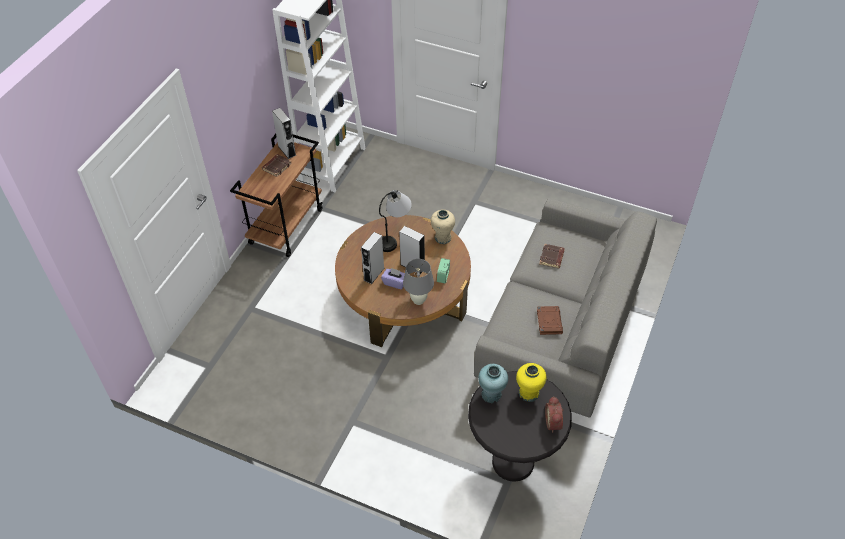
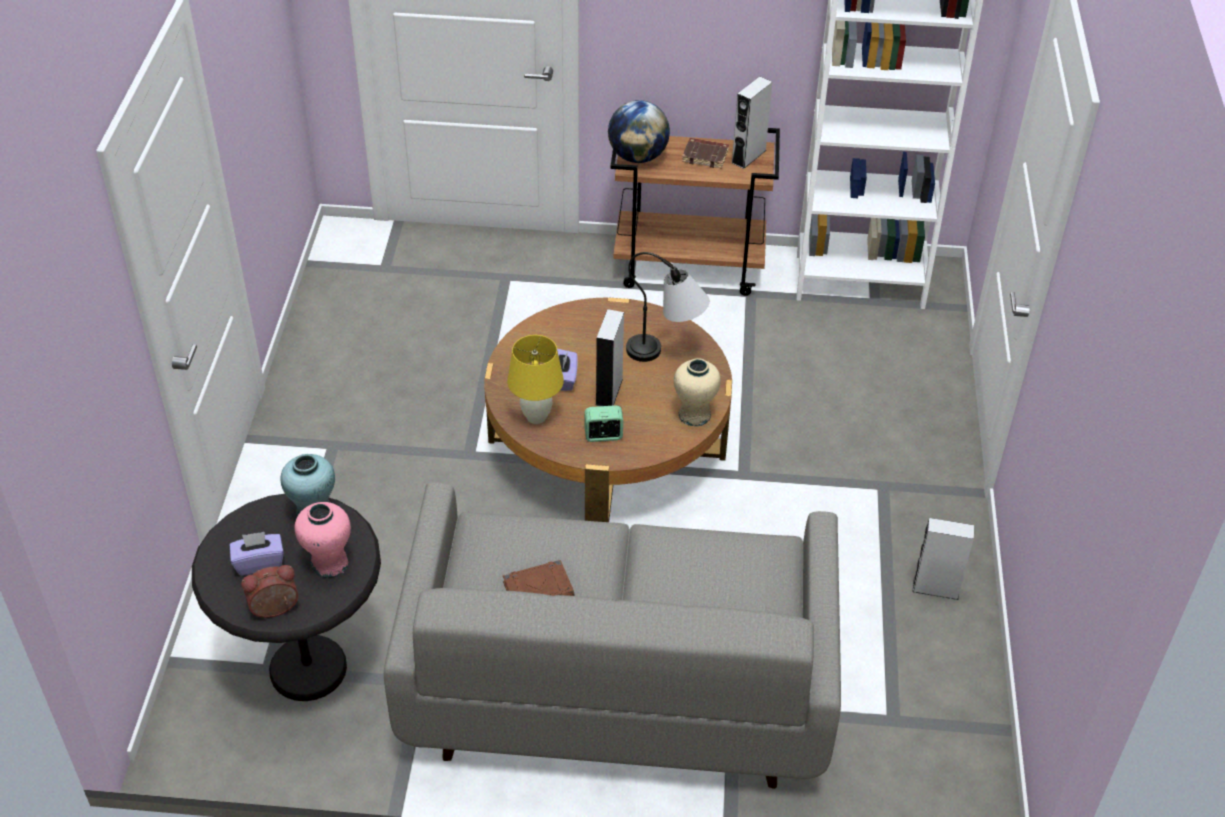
camera: 70 degrees right, 5 degrees down
grey speaker [361,232,384,284] -> grey speaker moved to [913,518,975,600]
grey table lamp [403,259,434,305] -> yellow table lamp [507,335,564,424]
yellow vase [516,363,546,402] -> pink vase [295,502,351,578]
brown book [539,244,565,268] -> none
none -> purple tissue box [230,532,284,576]
none -> globe [608,100,670,163]

